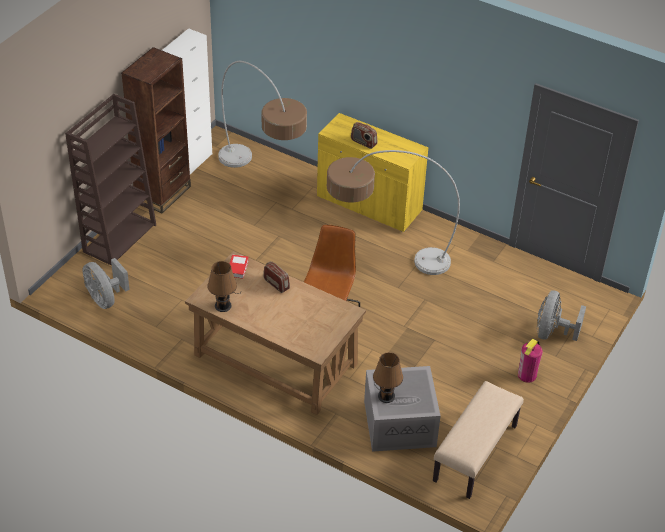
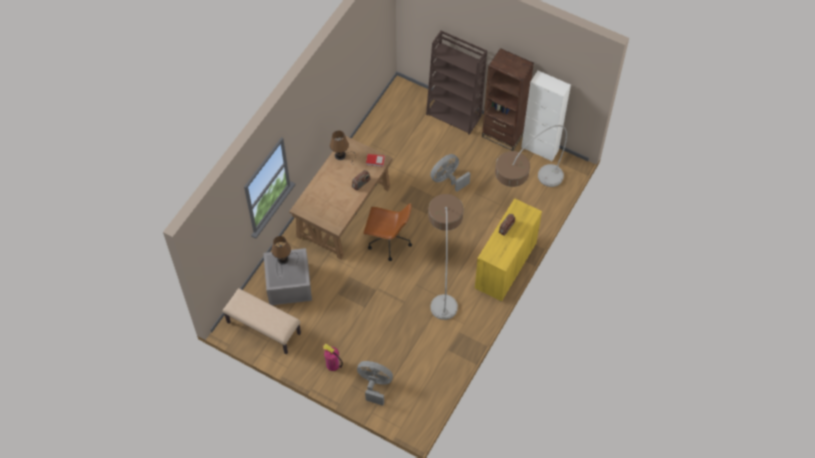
camera: 90 degrees right, 15 degrees up
grey fan [82,258,130,309] -> grey fan moved to [430,154,470,192]

